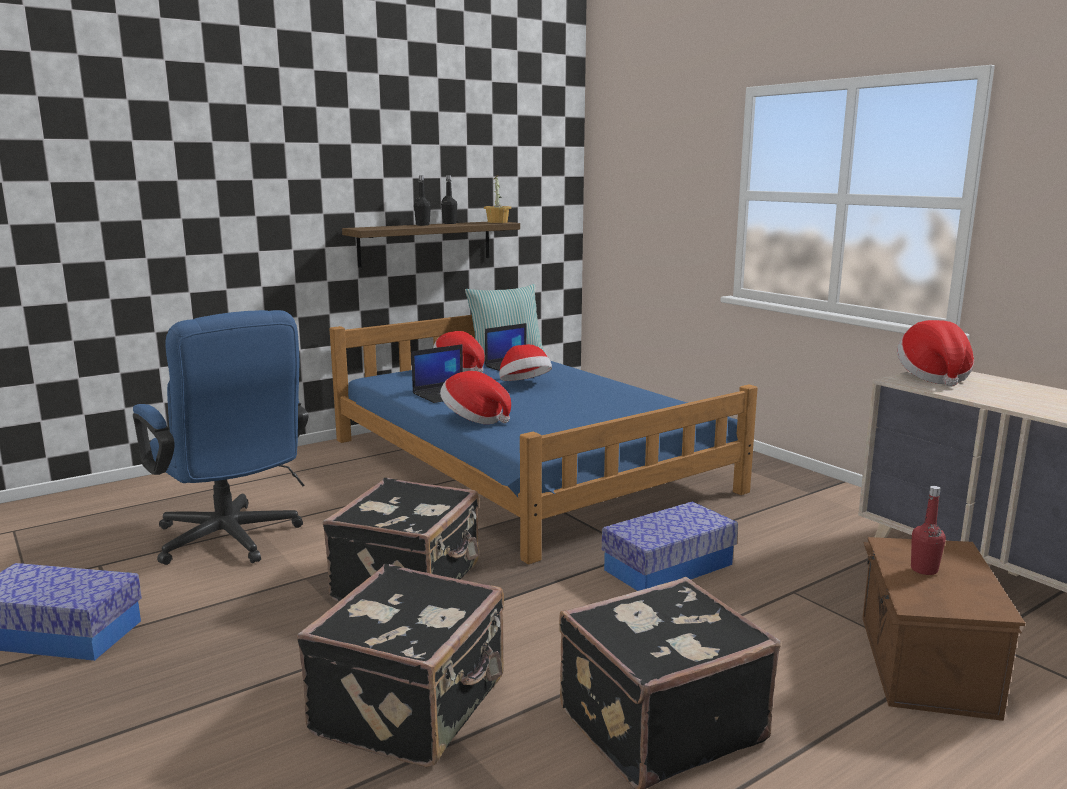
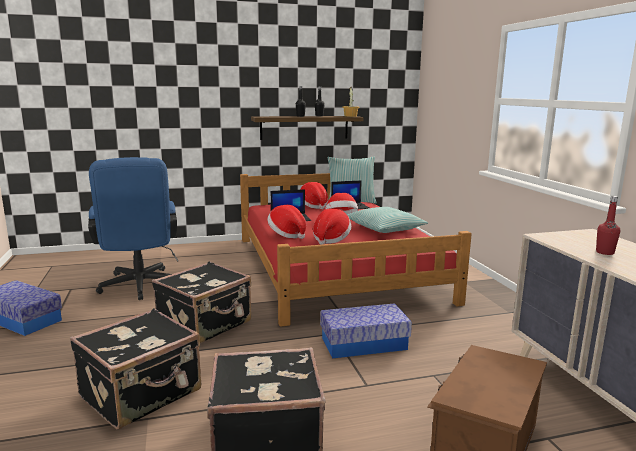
camera: 20 degrees right, 0 degrees up
blue bed [329,315,758,565] -> red bed [240,173,472,327]
hat [897,320,974,386] -> hat moved to [313,209,351,245]
red bottle [911,486,946,575] -> red bottle moved to [596,196,620,255]
none -> pillow [347,207,428,233]

